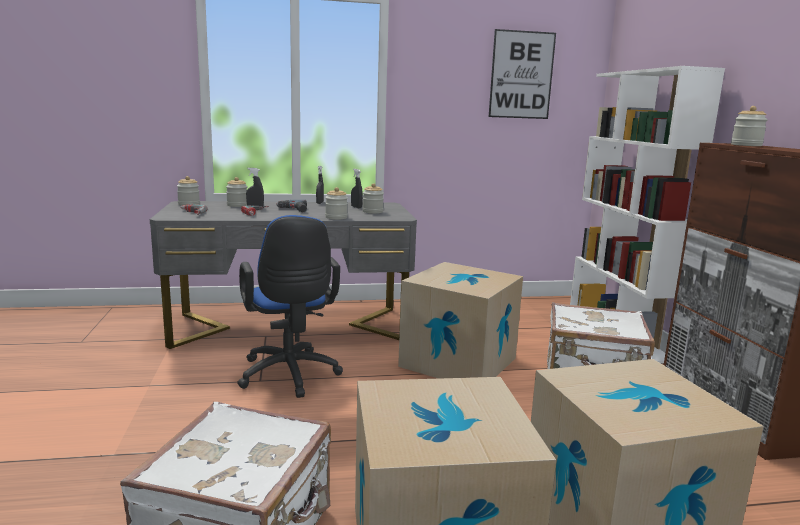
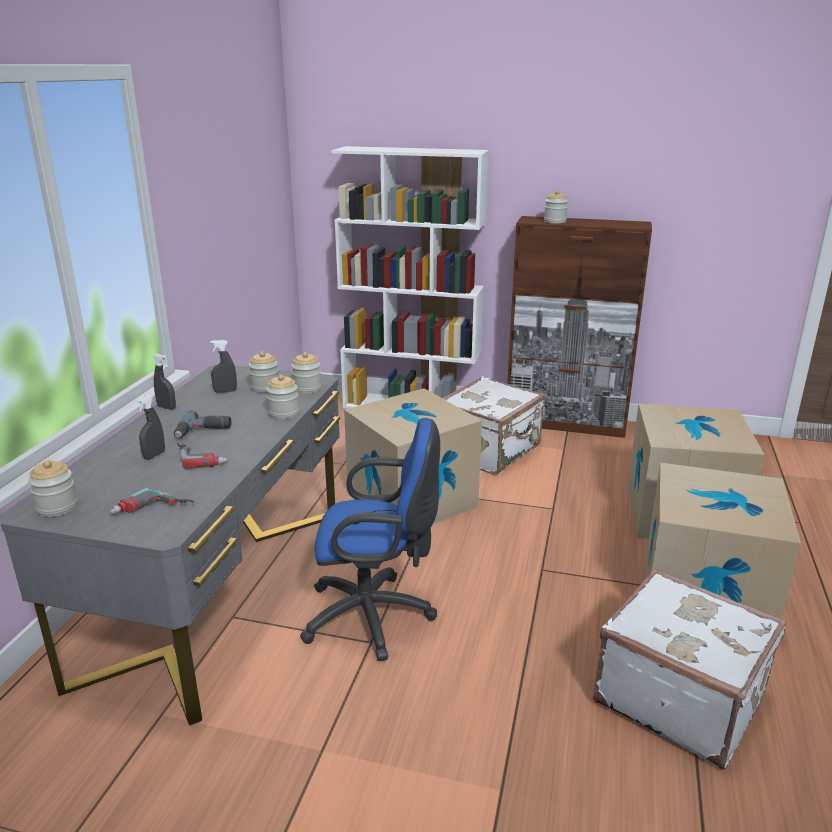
camera: 65 degrees left, 10 degrees up
jar [226,177,248,207] -> jar moved to [291,352,322,394]
picture [489,29,556,119] -> none

